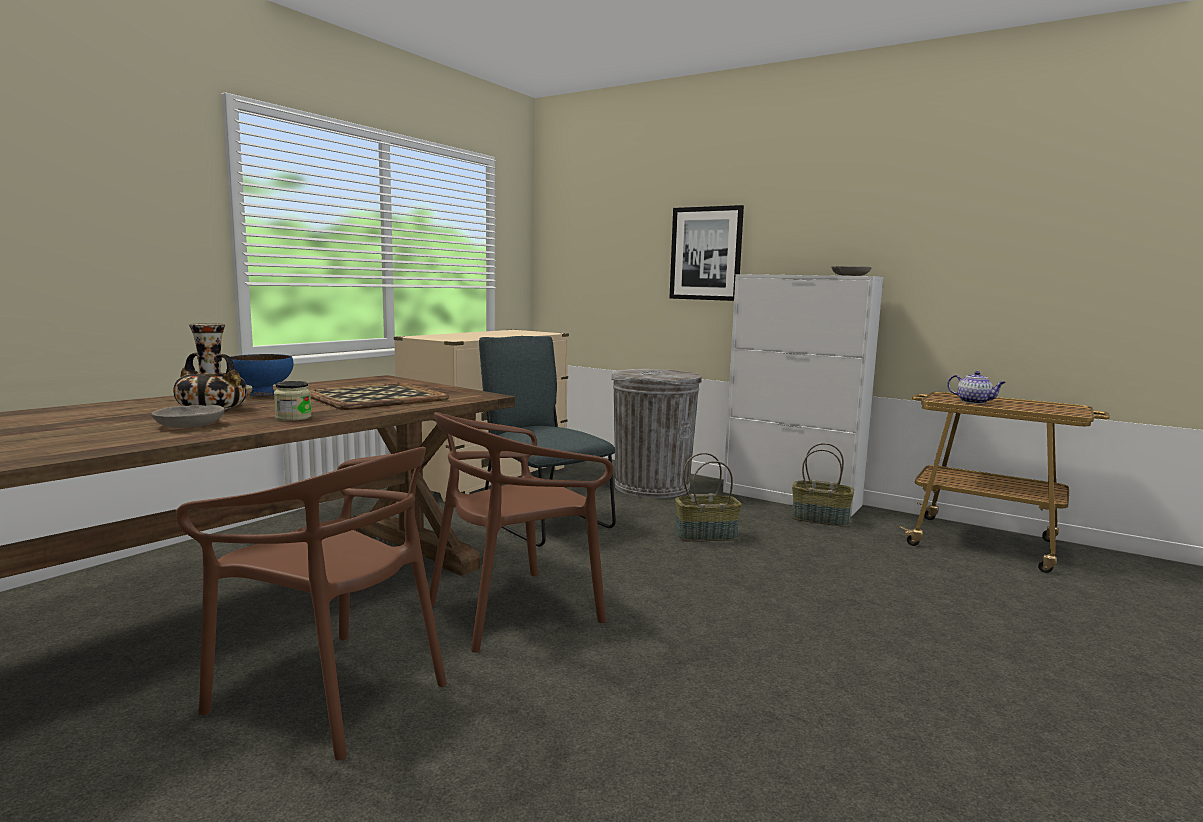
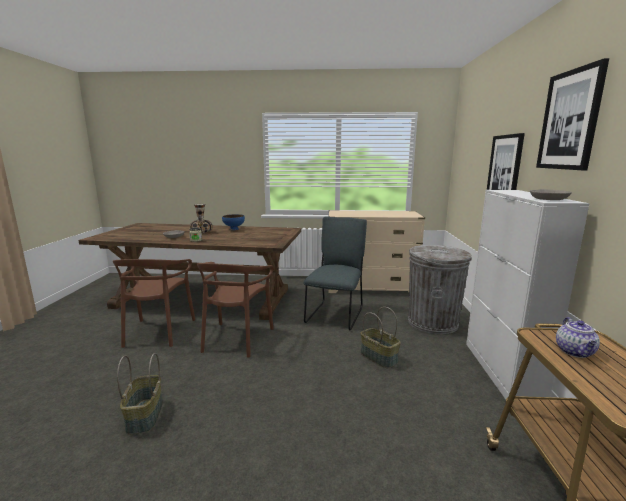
camera: 60 degrees right, 5 degrees up
tray [309,382,449,410] -> none
brown chair [429,412,613,653] -> brown chair turned 105 degrees counterclockwise [197,262,274,358]
basket [791,443,854,527] -> basket moved to [117,353,163,435]
none -> picture [536,58,609,170]

